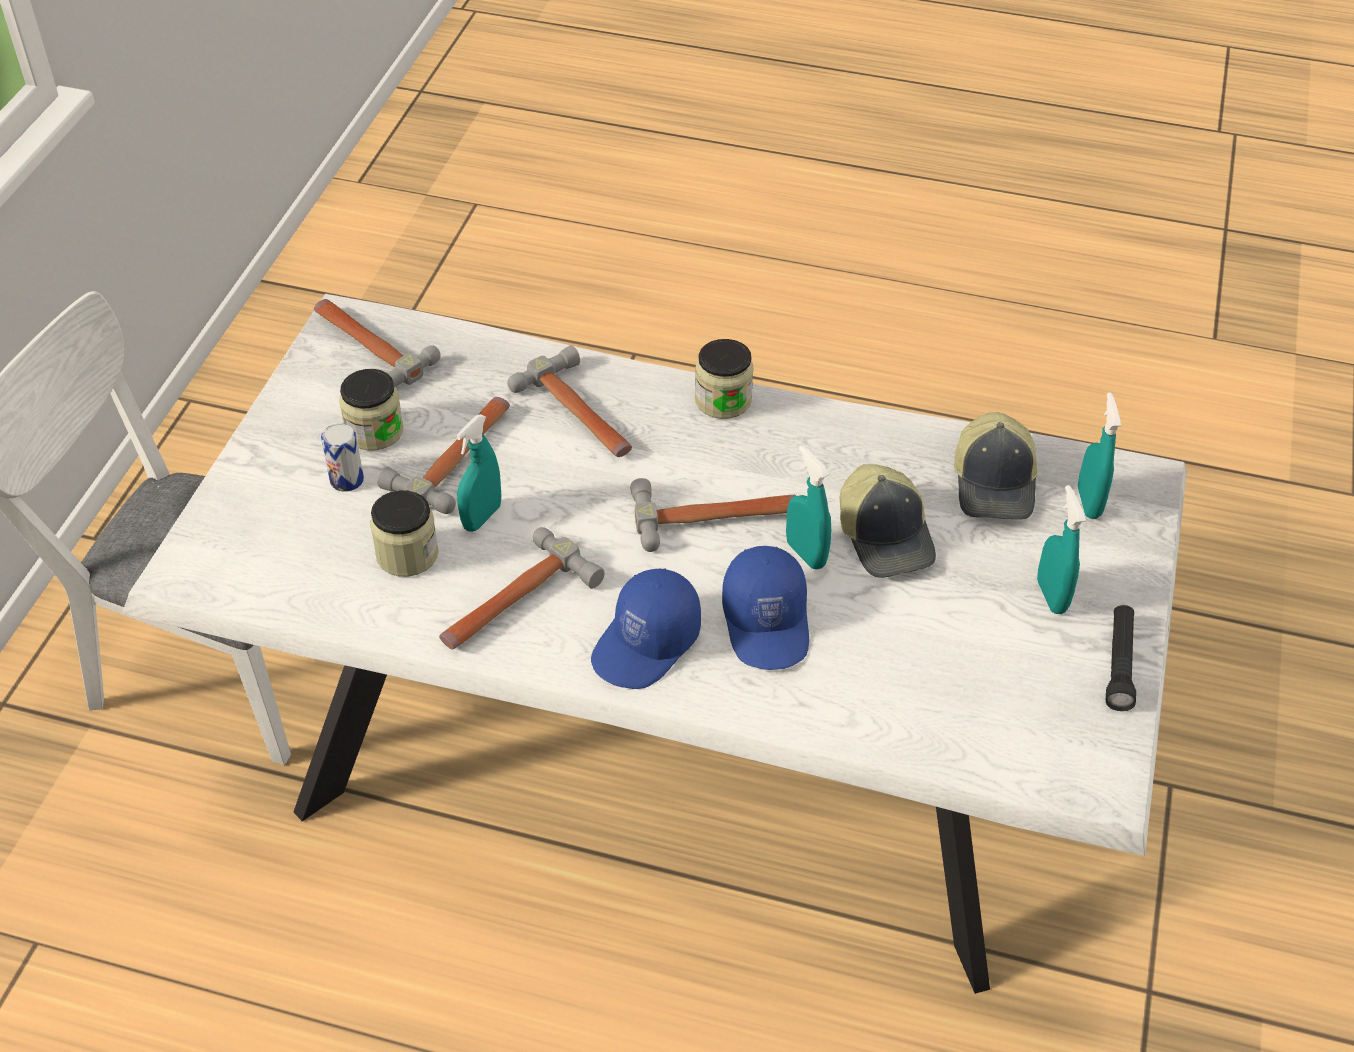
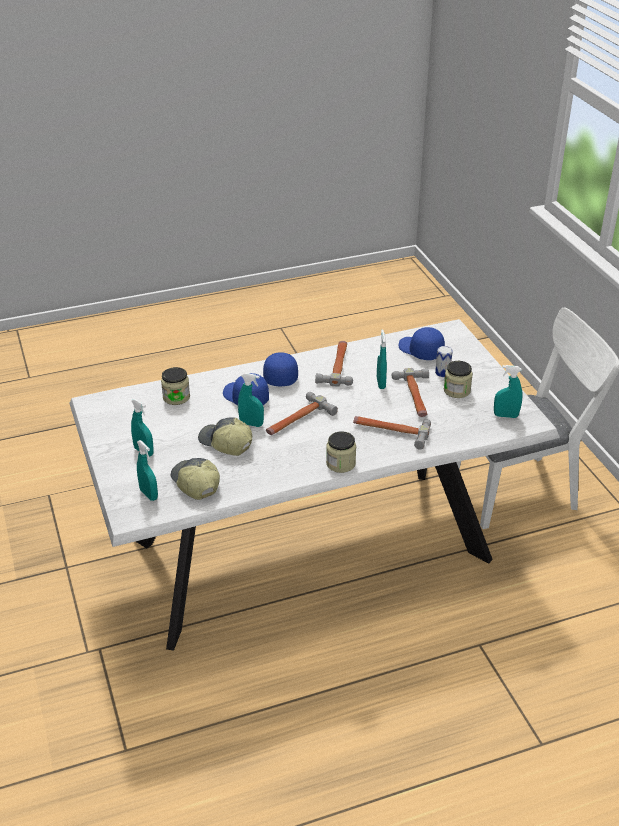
camera: 145 degrees right, 10 degrees down
hammer [314,299,441,387] -> turquoise spray bottle [494,365,523,418]
jar [370,490,439,577] -> jar moved to [161,367,190,405]
black flashlight [1106,605,1136,711] -> none
none -> blue cap [398,327,445,360]

